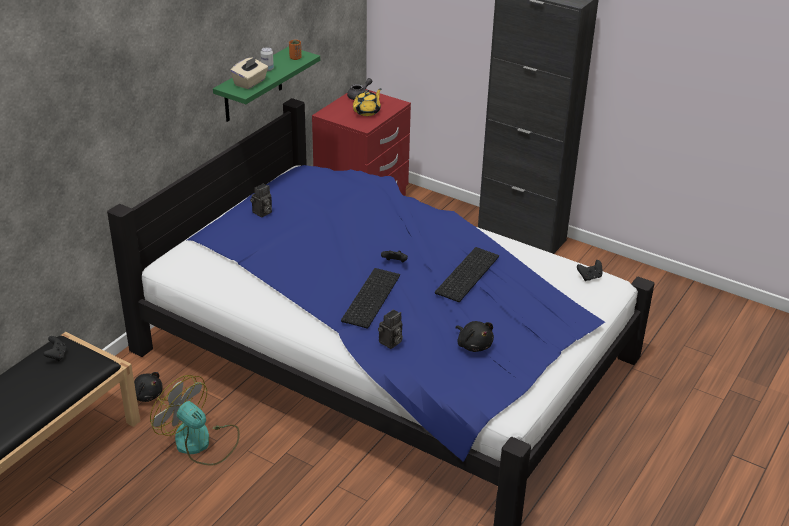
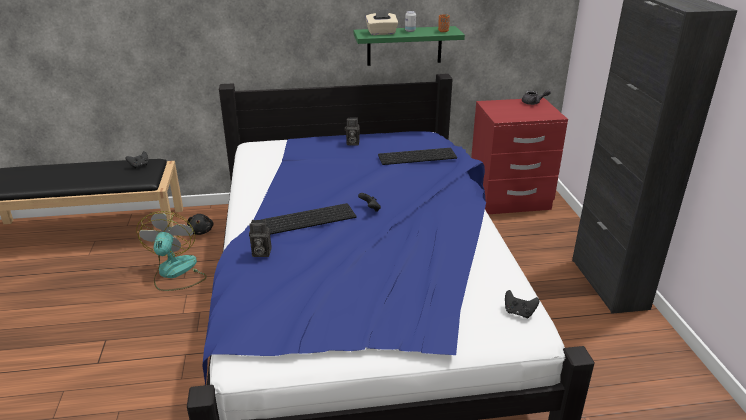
camera: 50 degrees right, 5 degrees down
yellow teapot [353,88,382,116] -> none
keyboard [435,247,499,302] -> keyboard moved to [378,148,457,165]
black plush toy [455,321,494,352] -> none

